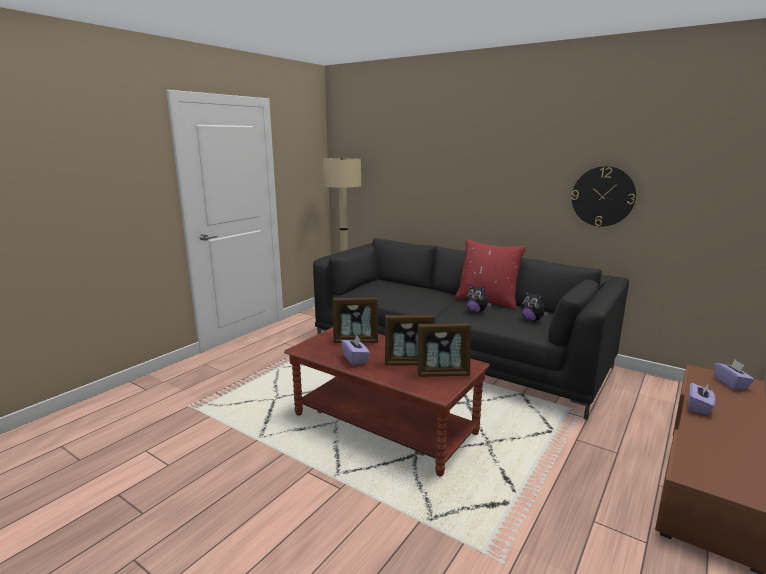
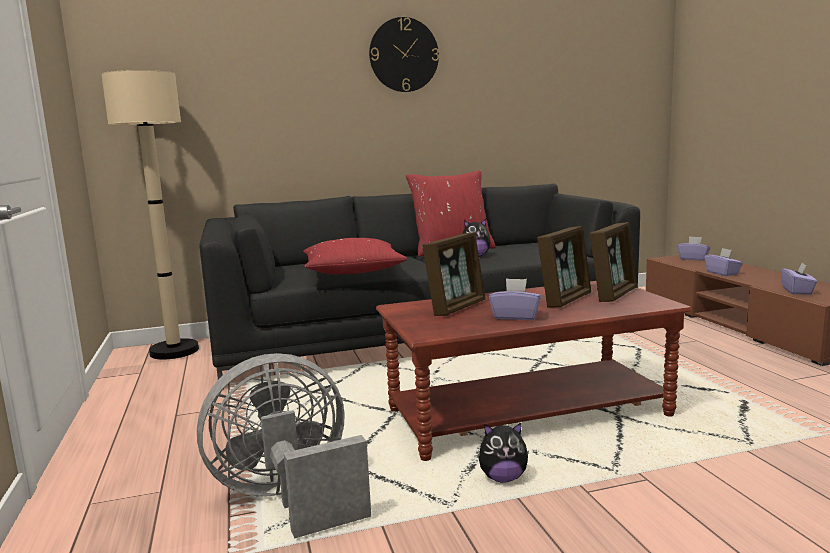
camera: 50 degrees left, 5 degrees down
plush toy [521,291,549,321] -> plush toy moved to [479,422,529,483]
wall clock [572,166,636,227] -> wall clock moved to [369,17,439,92]
none -> grey fan [197,353,371,539]
none -> red pillow [303,238,408,274]
none -> purple tissue box [781,263,817,295]

